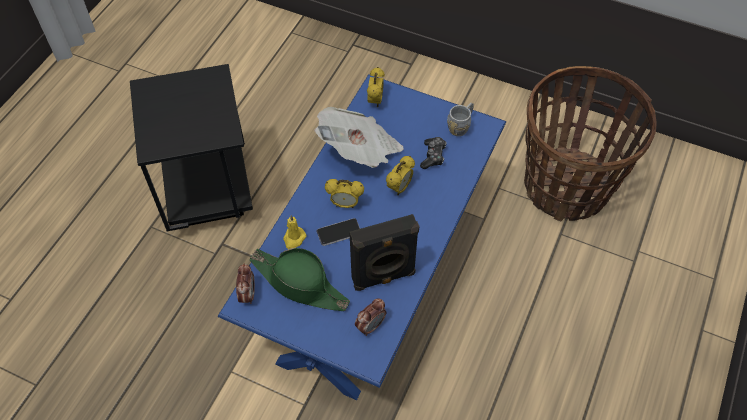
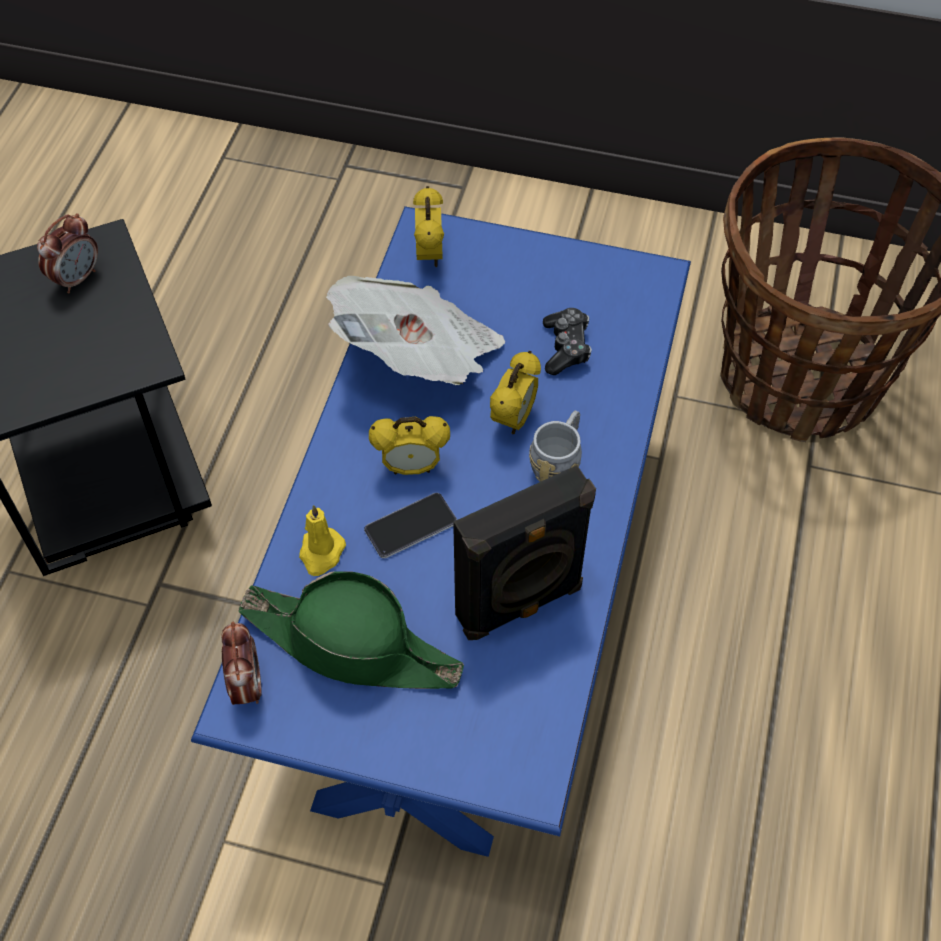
camera: 10 degrees left, 0 degrees up
alarm clock [355,298,386,336] -> alarm clock moved to [37,213,98,293]
grey mug [447,102,474,136] -> grey mug moved to [529,410,582,482]

